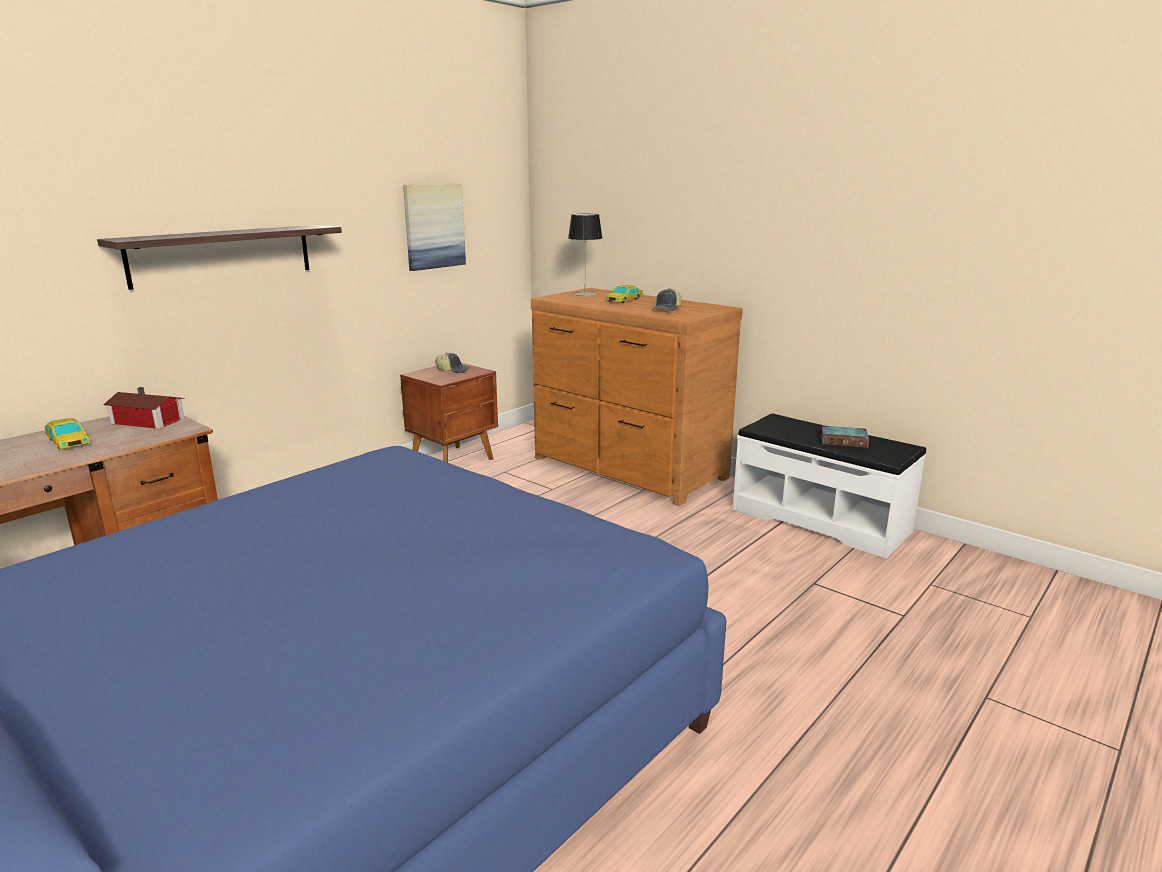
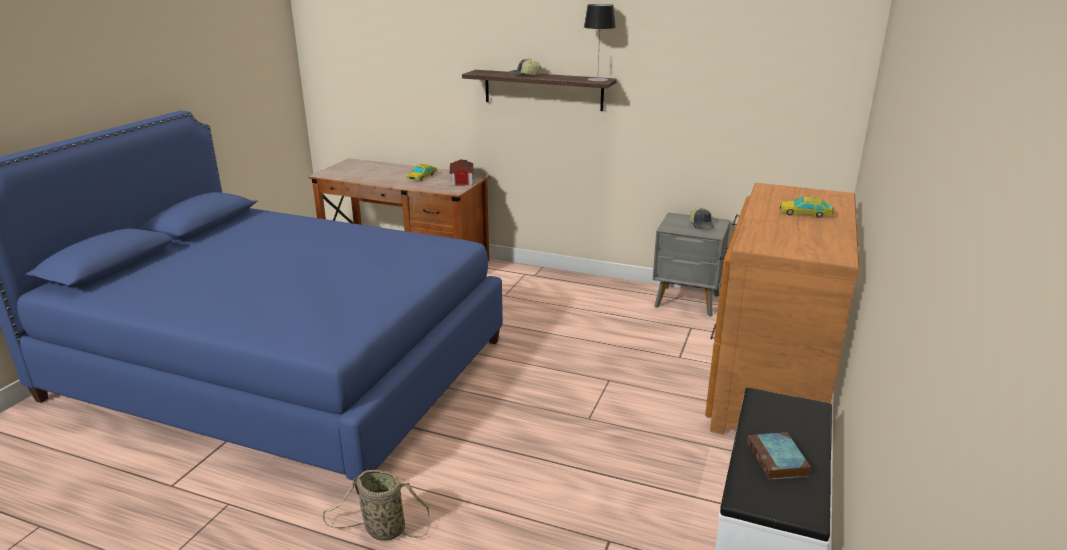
camera: 70 degrees right, 5 degrees up
brown nightstand [400,363,498,463] -> grey nightstand [653,212,730,316]
picture [403,184,466,271] -> none
table lamp [568,214,602,296] -> table lamp moved to [584,4,616,81]
cap [652,288,681,311] -> cap moved to [509,59,541,75]
none -> basket [323,470,430,541]

